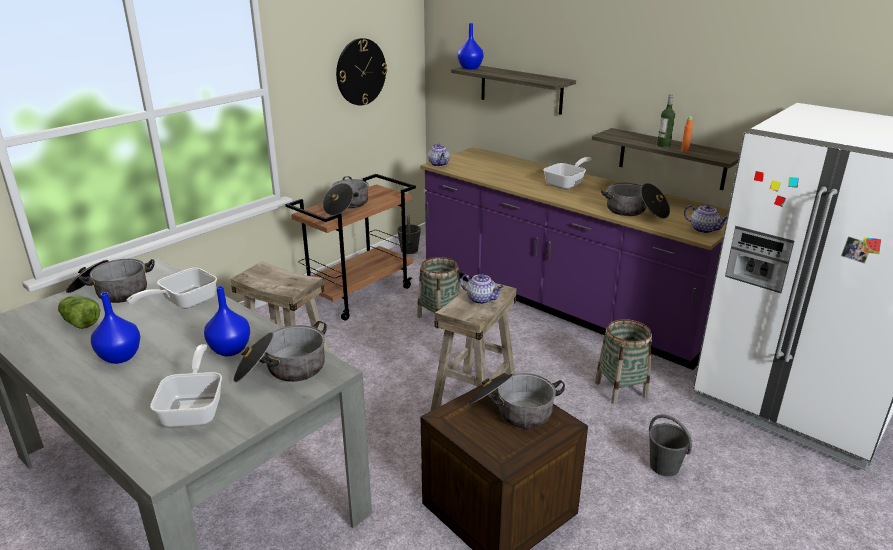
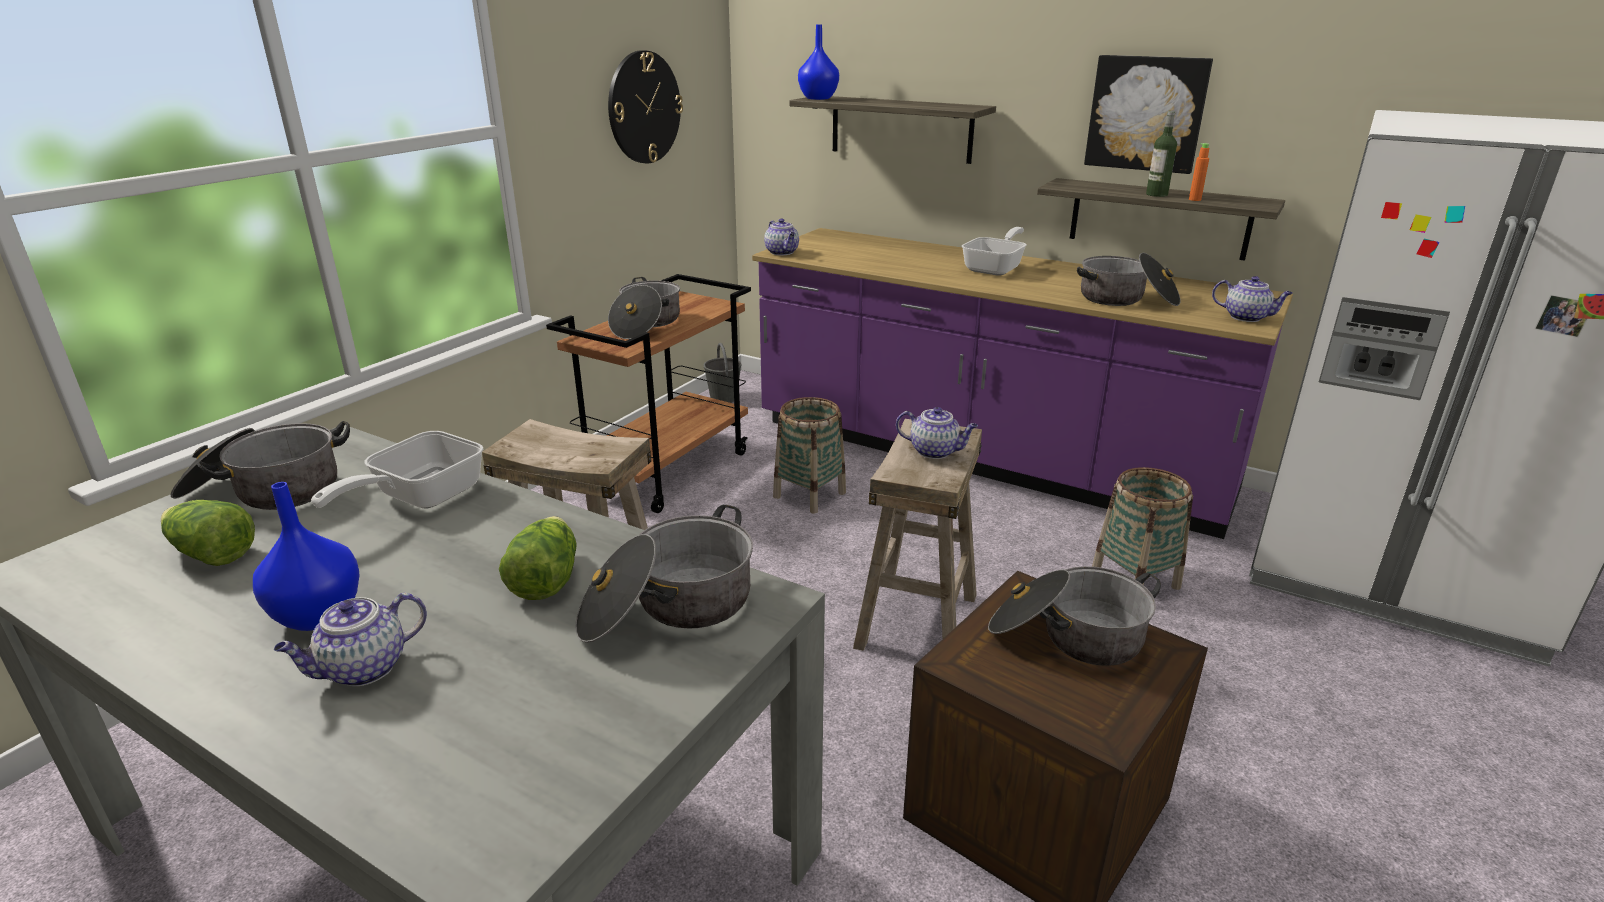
camera: 10 degrees left, 0 degrees up
frying pan [150,344,222,427] -> none
blue vase [204,286,250,356] -> lettuce [499,516,576,600]
grey bucket [649,415,692,477] -> none
none -> teapot [274,593,427,686]
none -> picture [1084,55,1213,174]

